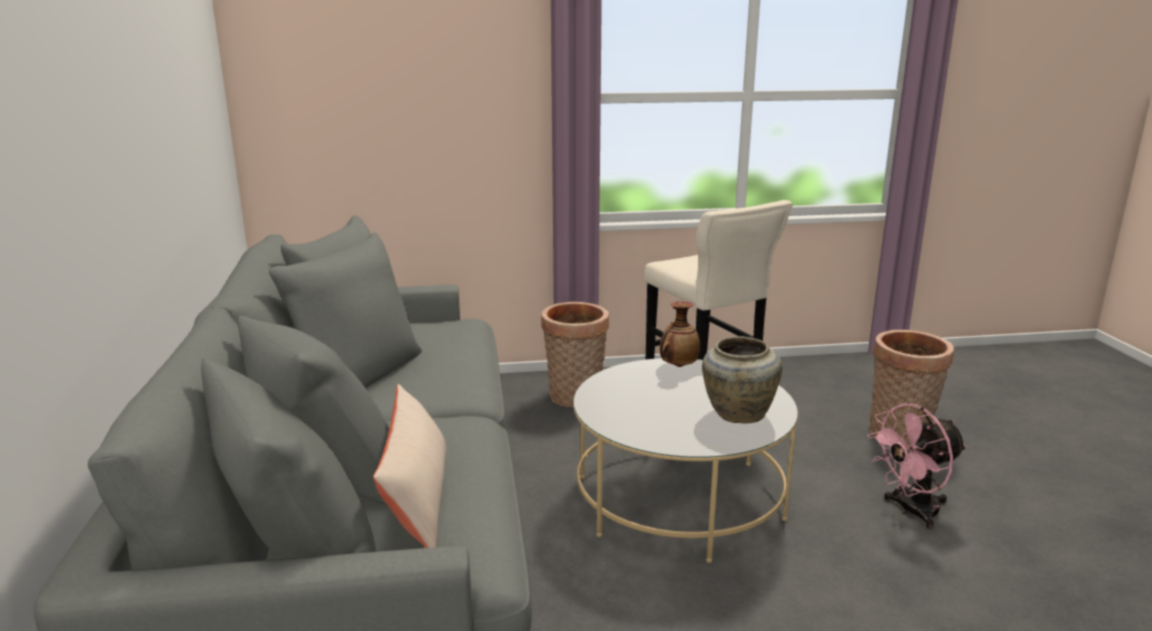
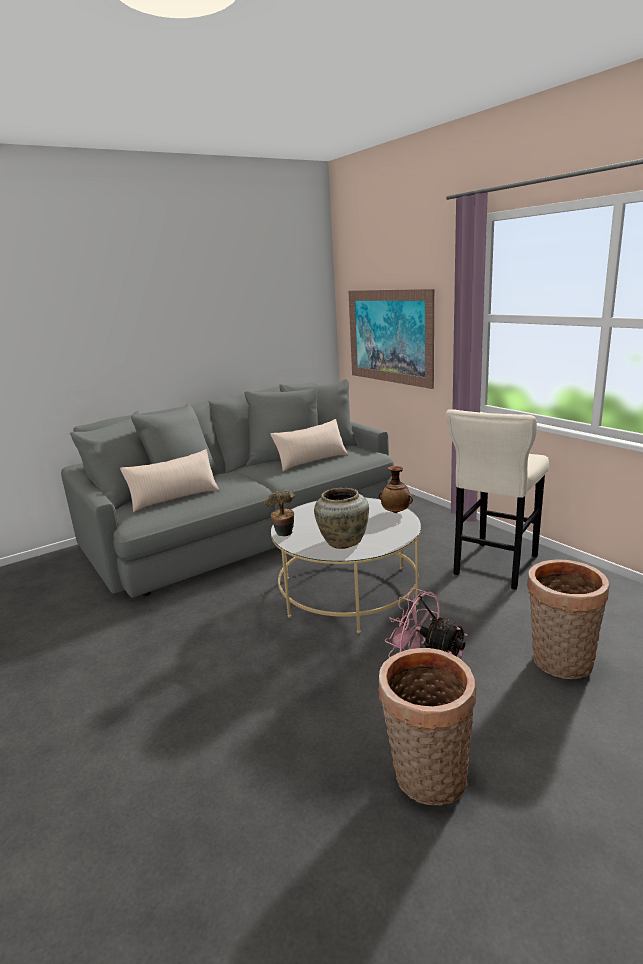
camera: 65 degrees right, 0 degrees up
basket [541,302,609,407] -> basket moved to [378,648,476,805]
none -> potted plant [264,489,295,537]
none -> beige pillow [270,419,348,471]
none -> picture [348,289,434,389]

